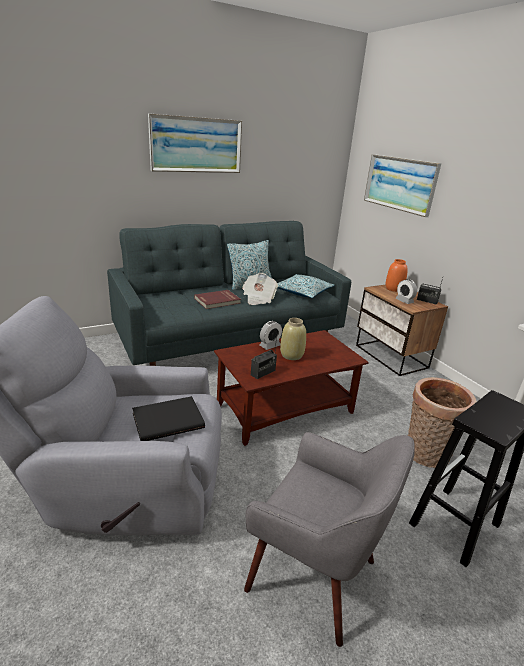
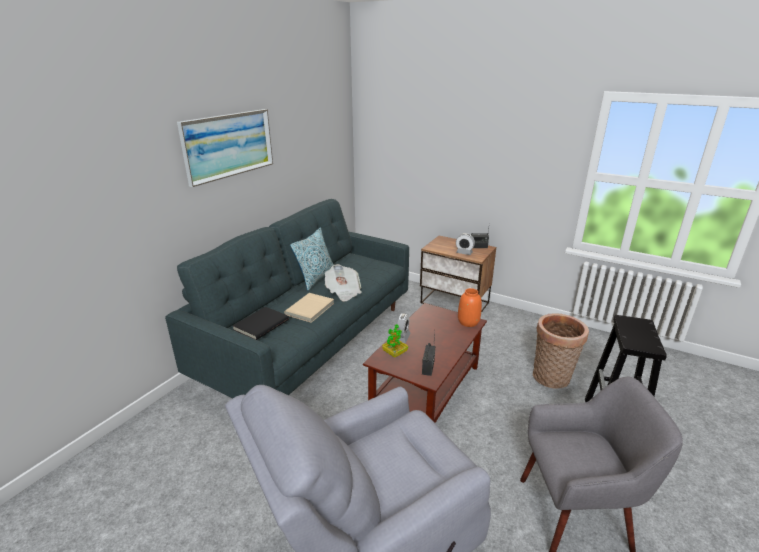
camera: 30 degrees left, 0 degrees up
black book [132,396,205,441] -> black book moved to [232,307,289,340]
red book [194,290,241,309] -> beige book [284,293,334,323]
pillow [277,274,335,298] -> none
beige vase [280,318,306,360] -> none
picture [364,154,441,217] -> none
orange vase [386,259,408,292] -> orange vase moved to [458,288,482,327]
none -> potted plant [382,324,408,358]

